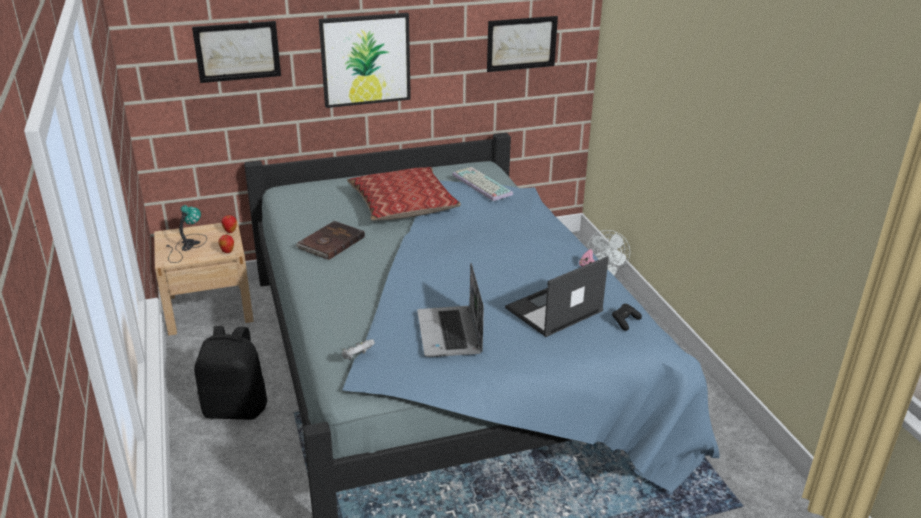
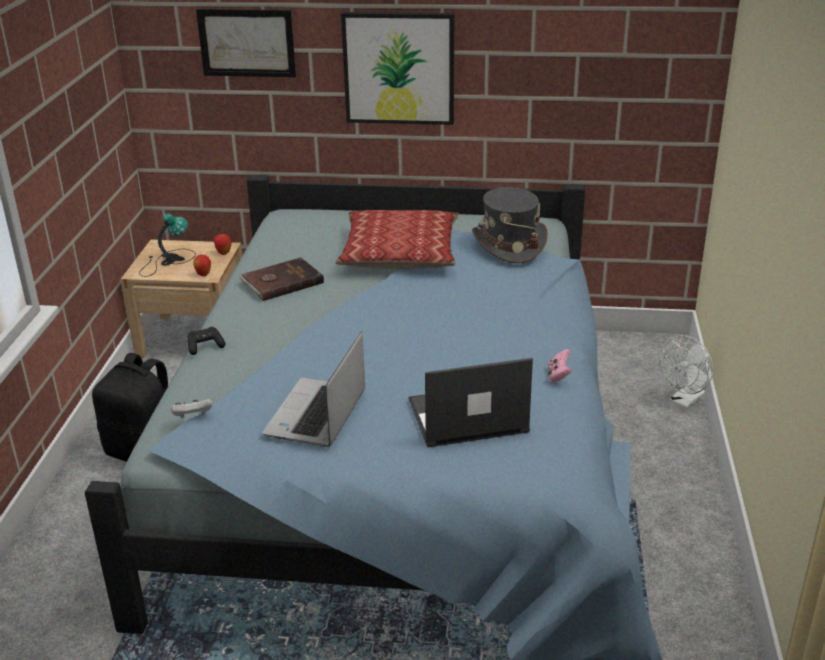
camera: 25 degrees right, 0 degrees up
keyboard [452,167,513,201] -> grey hat [472,187,548,263]
picture [487,16,558,72] -> none
black game controller [612,304,642,331] -> black game controller moved to [188,327,225,355]

